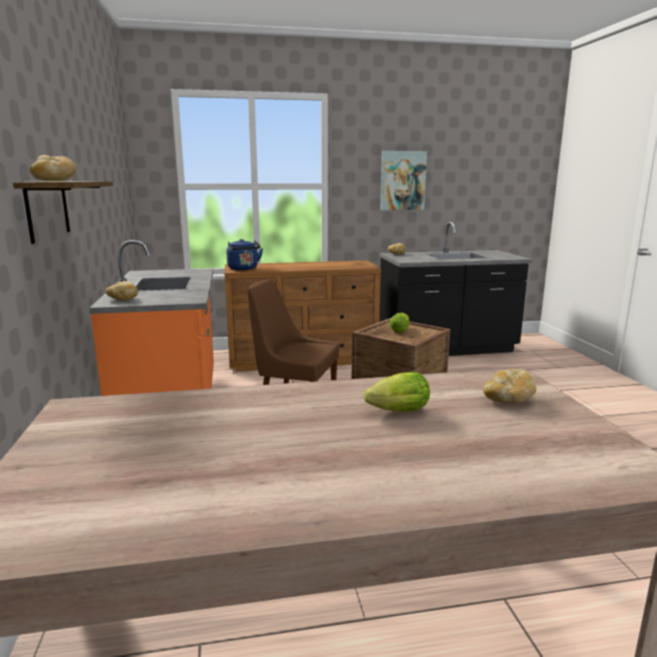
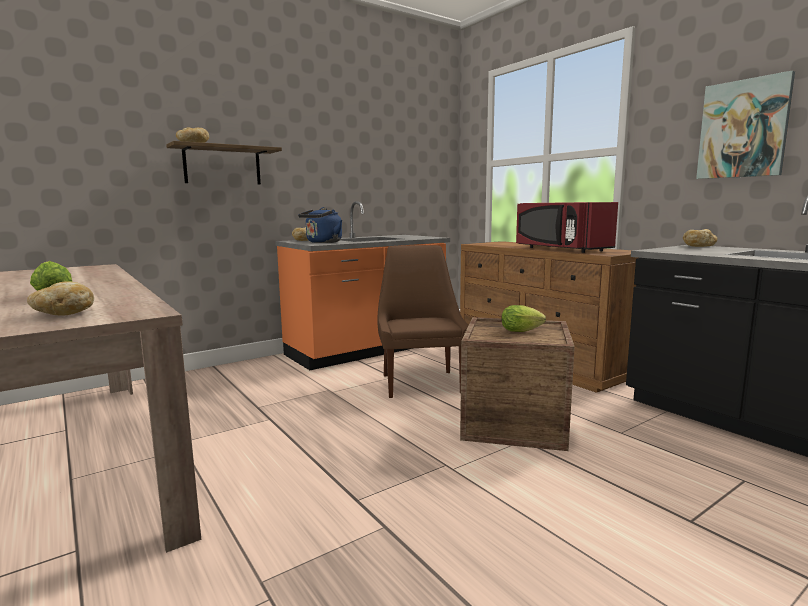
camera: 65 degrees right, 5 degrees down
blue kettle [227,239,263,270] -> blue kettle moved to [298,207,342,243]
none -> red microwave [516,202,618,253]

